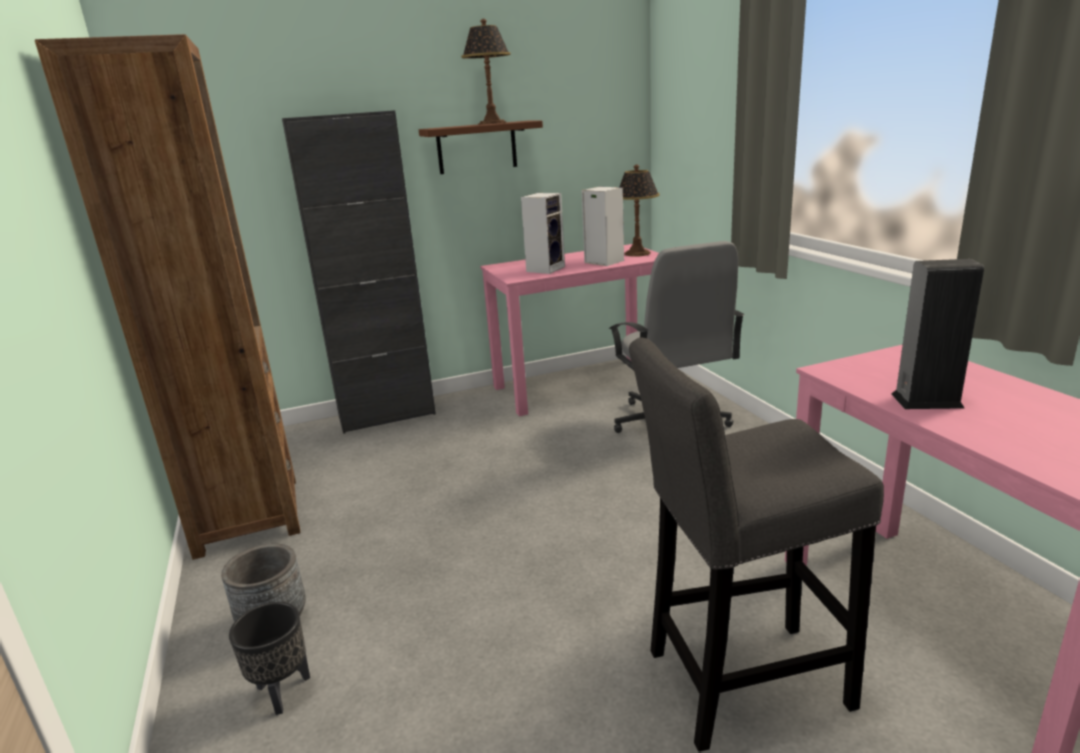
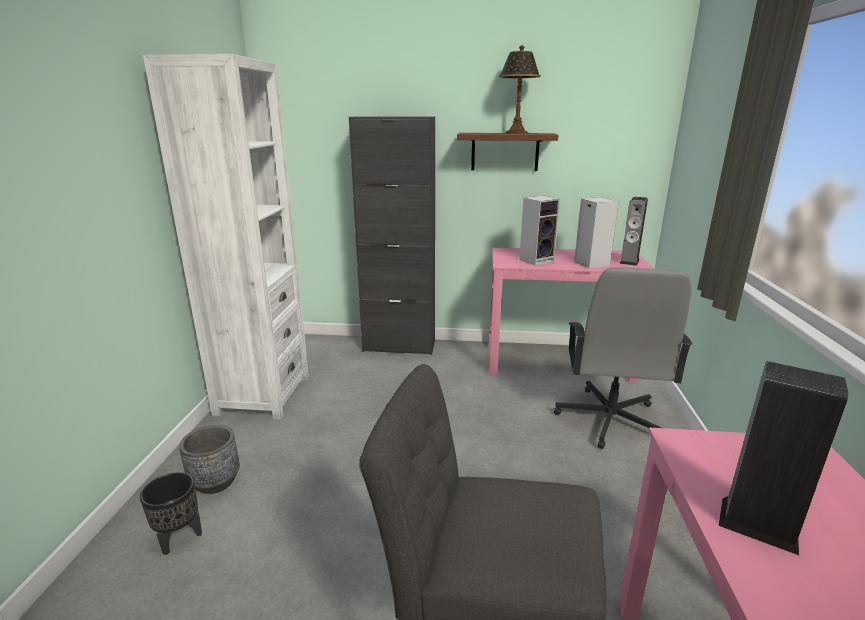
camera: 25 degrees right, 0 degrees up
brown bookcase [35,34,300,560] -> white bookcase [143,54,309,420]
table lamp [619,164,659,257] -> speaker [619,197,648,266]

